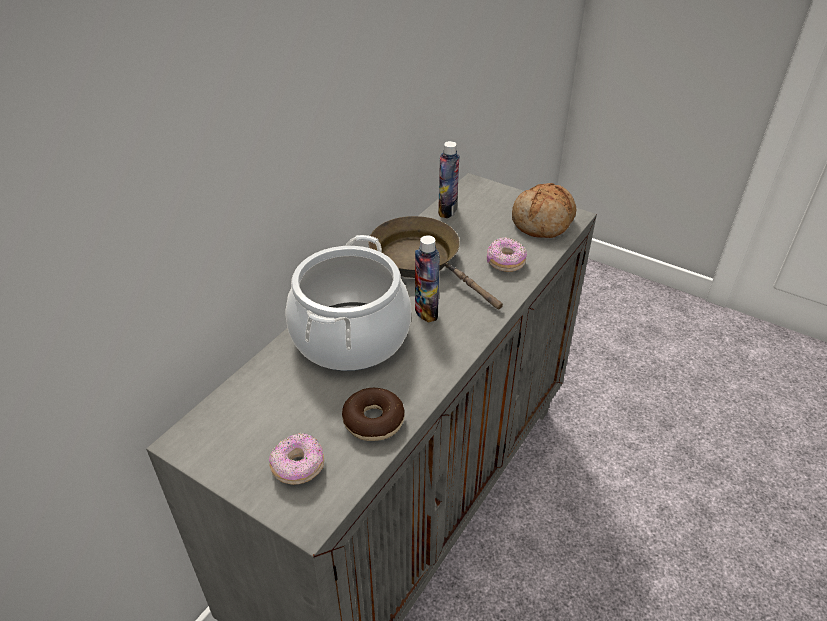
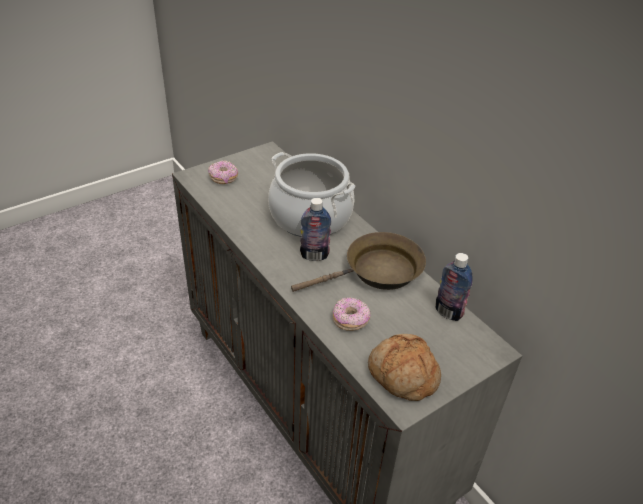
camera: 110 degrees right, 0 degrees up
donut [342,388,405,441] -> none

